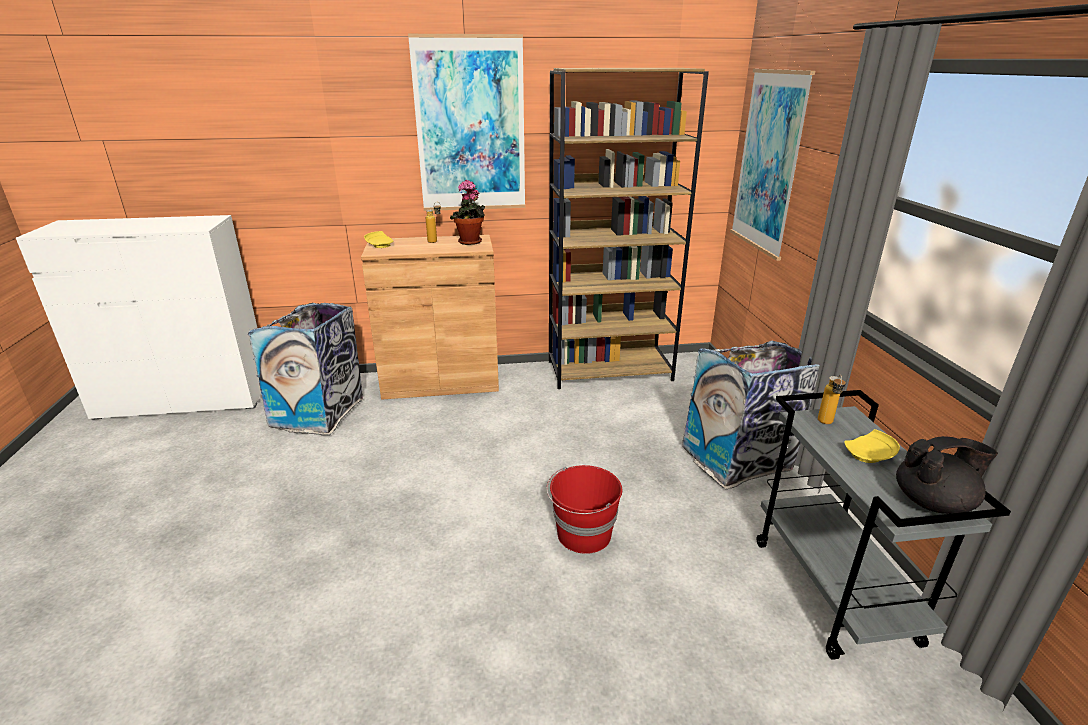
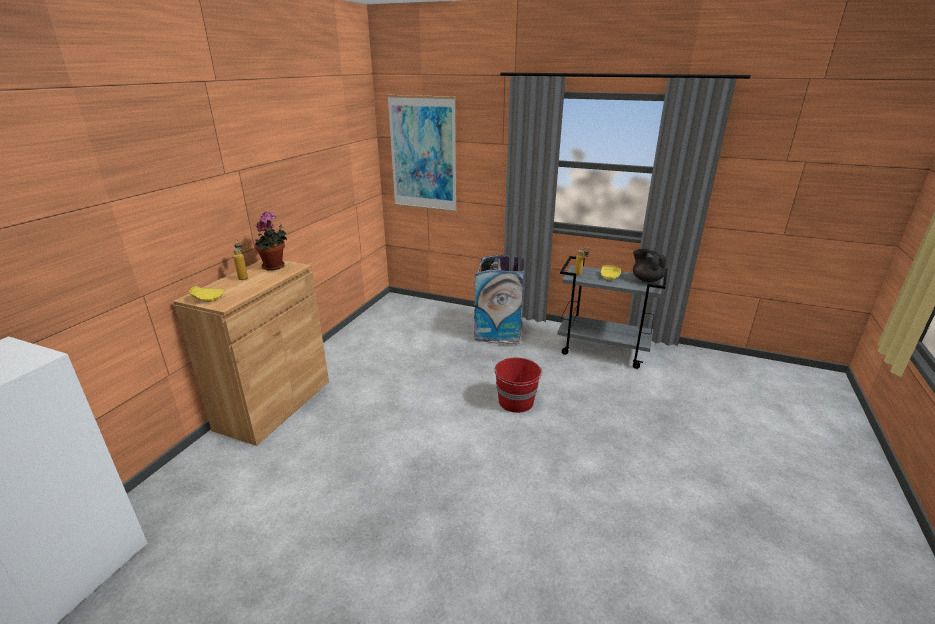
camera: 60 degrees left, 0 degrees up
trash can [248,303,363,435] -> none
picture [408,34,525,211] -> none
brown bookcase [549,68,709,389] -> none
black teapot [896,436,998,514] -> black teapot turned 60 degrees counterclockwise [633,249,666,283]

